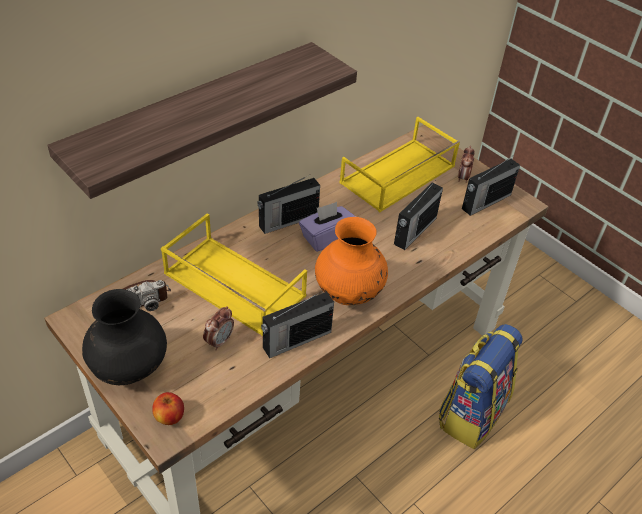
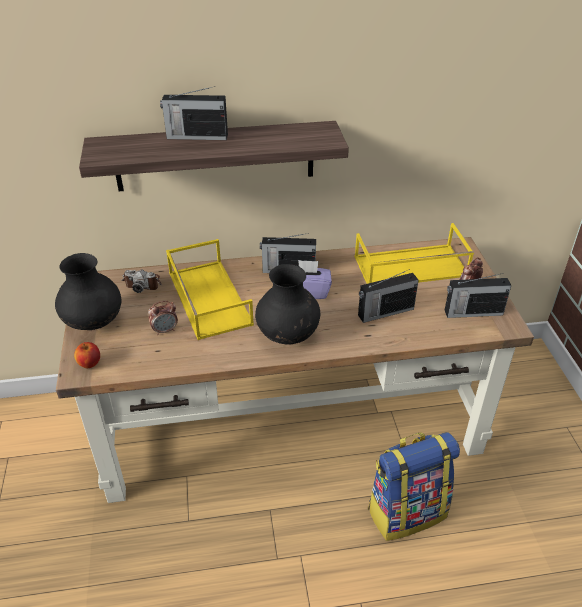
camera: 35 degrees right, 5 degrees down
radio [261,291,334,358] -> radio moved to [160,86,228,140]
orange vase [315,217,388,305] -> black vase [255,264,320,345]

